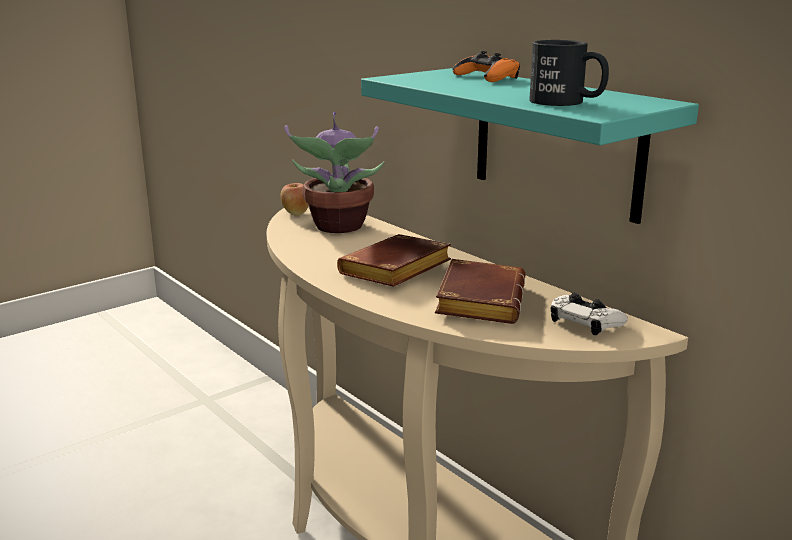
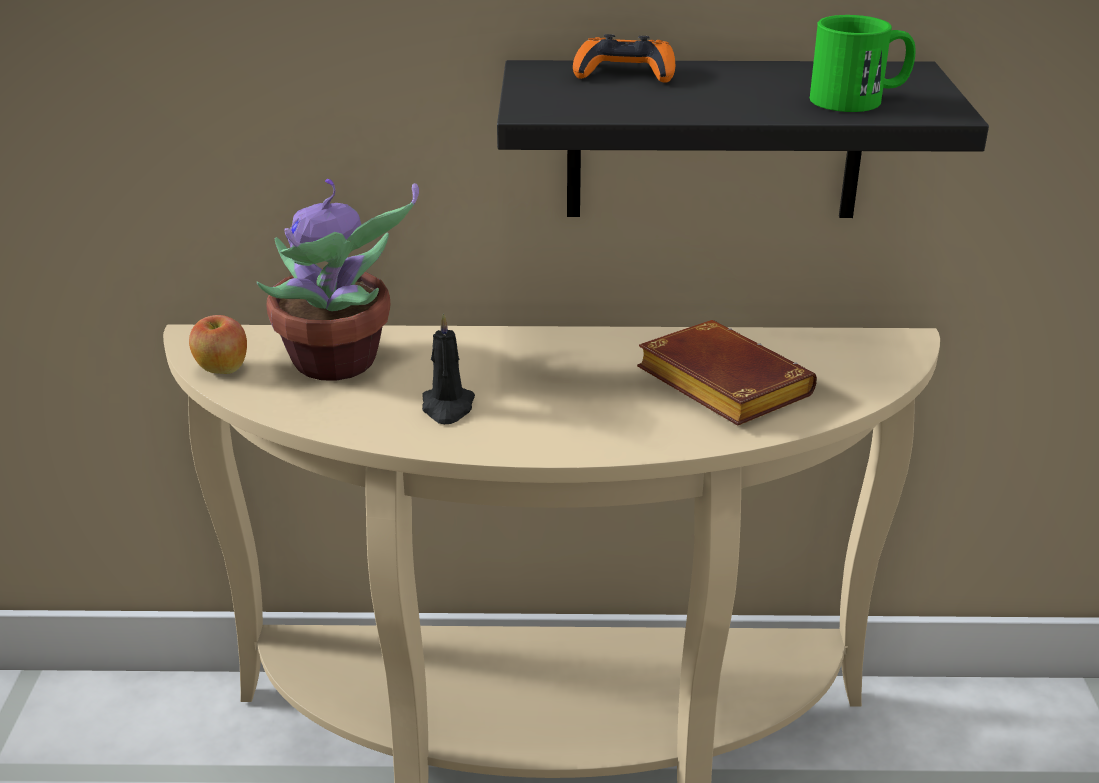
camera: 50 degrees left, 10 degrees up
brown book [337,234,451,287] -> none
turquoise shelf [361,68,699,224] -> black shelf [497,60,989,218]
black mug [529,40,609,106] -> green mug [810,15,916,112]
white game controller [551,293,628,335] -> none
none -> black candle [422,313,475,424]

